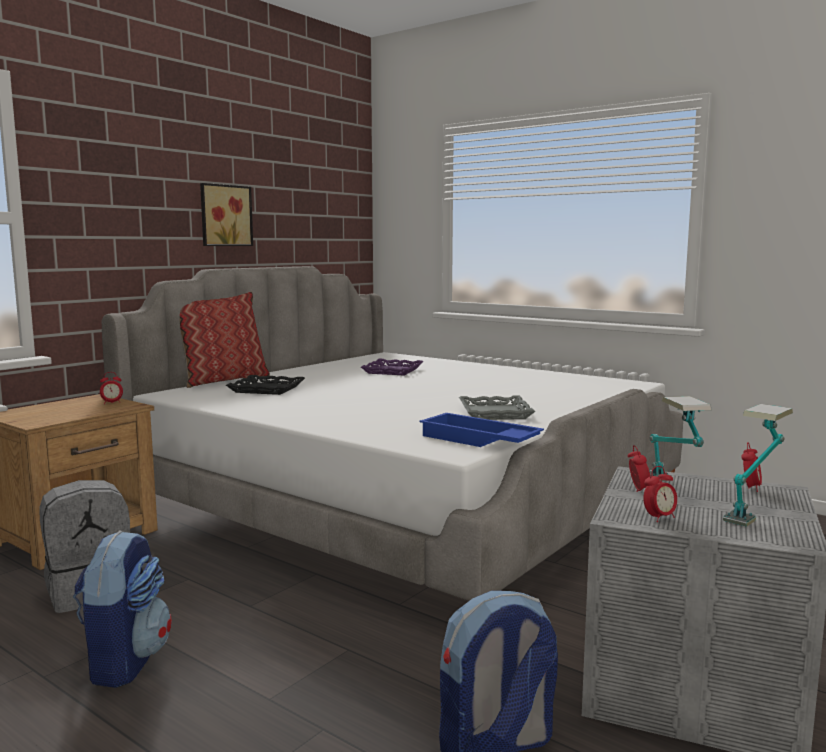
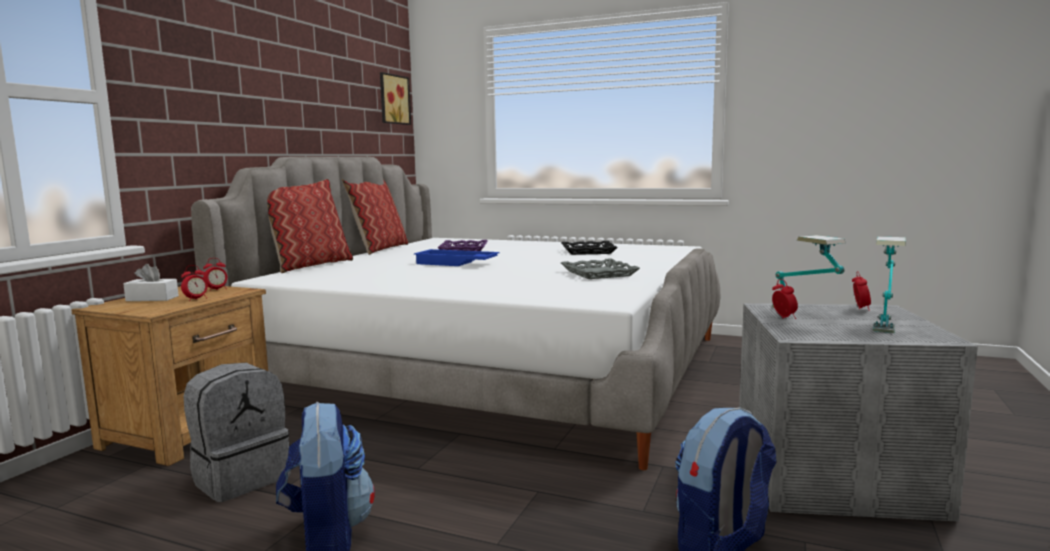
camera: 15 degrees left, 0 degrees up
picture [200,183,253,246] -> picture moved to [380,72,411,125]
black tray [226,375,305,395] -> black tray moved to [561,241,618,255]
blue tray [419,413,544,447] -> blue tray moved to [414,249,500,266]
alarm clock [643,466,677,522] -> alarm clock moved to [181,265,208,301]
none -> white tissue box [123,264,179,301]
none -> pillow [342,179,408,255]

